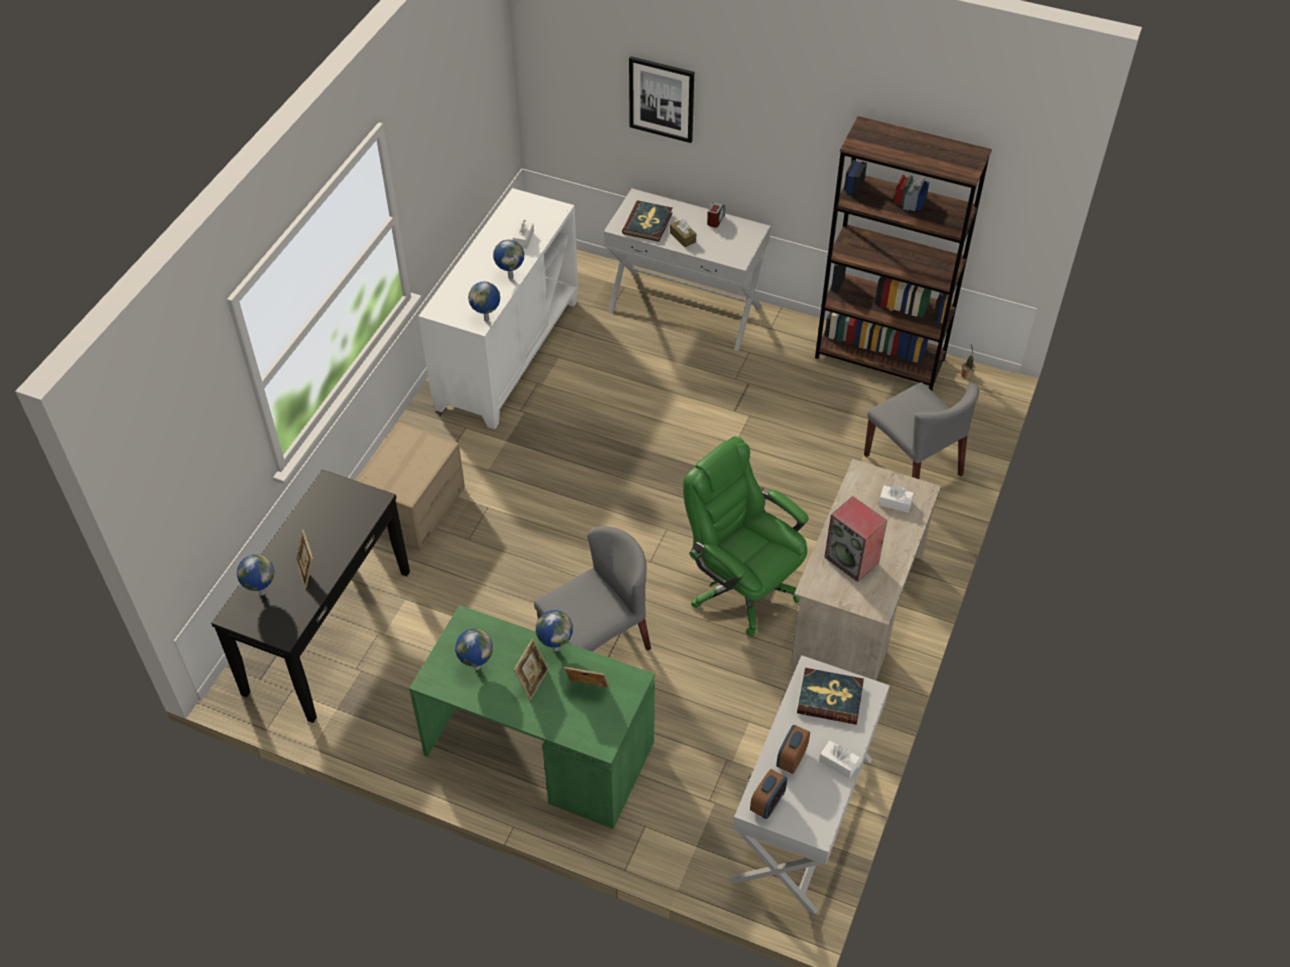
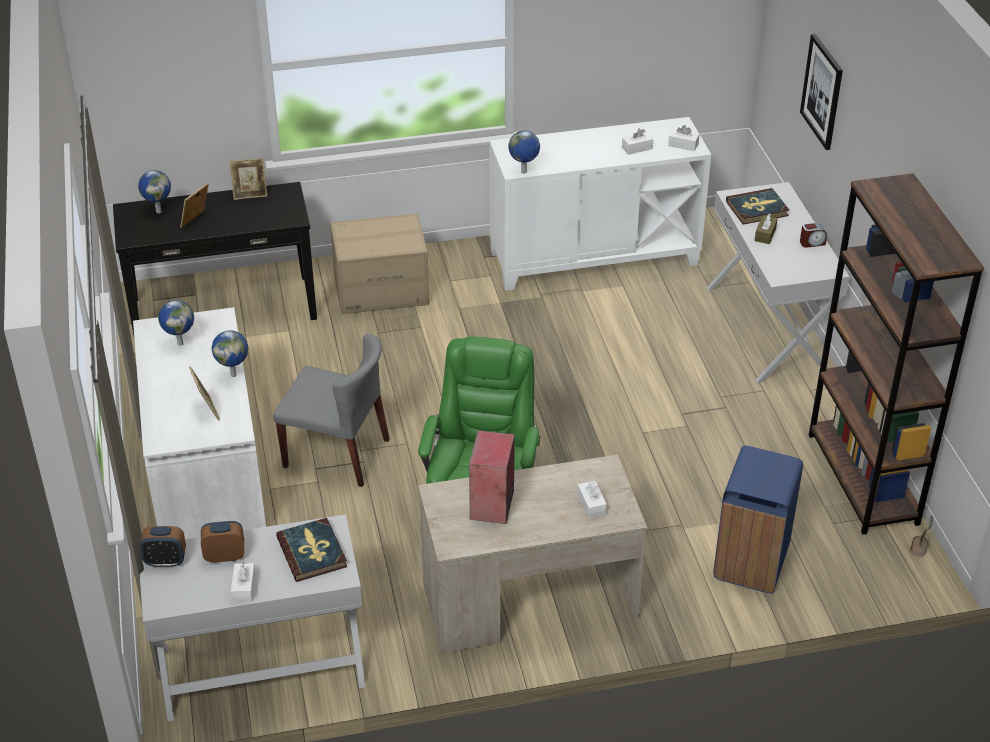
camera: 55 degrees right, 10 degrees down
green desk [409,605,655,829] -> white desk [133,307,266,539]
globe [493,240,524,279] -> none
picture frame [514,639,549,700] -> picture frame moved to [229,158,267,200]
grey chair [864,382,979,479] -> blue trash can [713,446,803,593]
none -> white tissue box [668,125,699,151]

